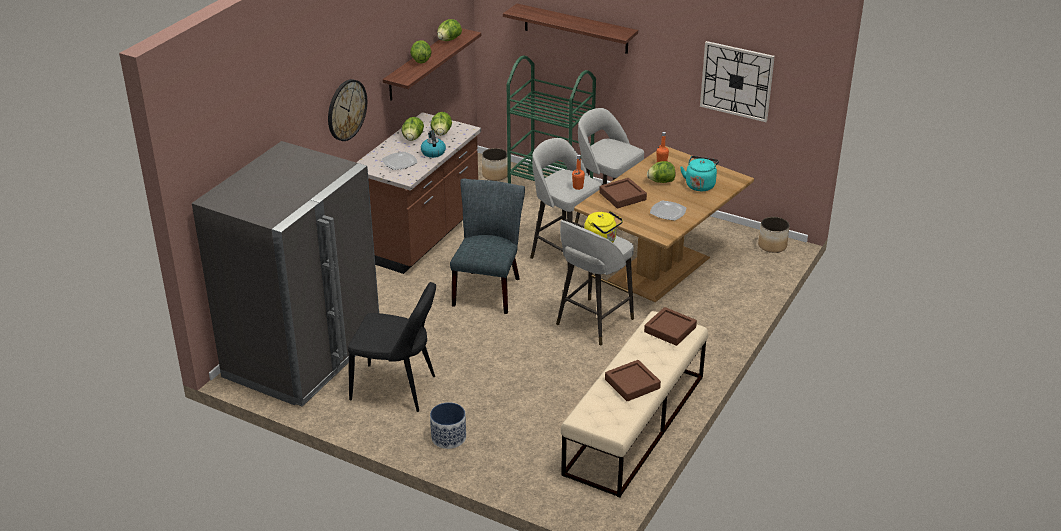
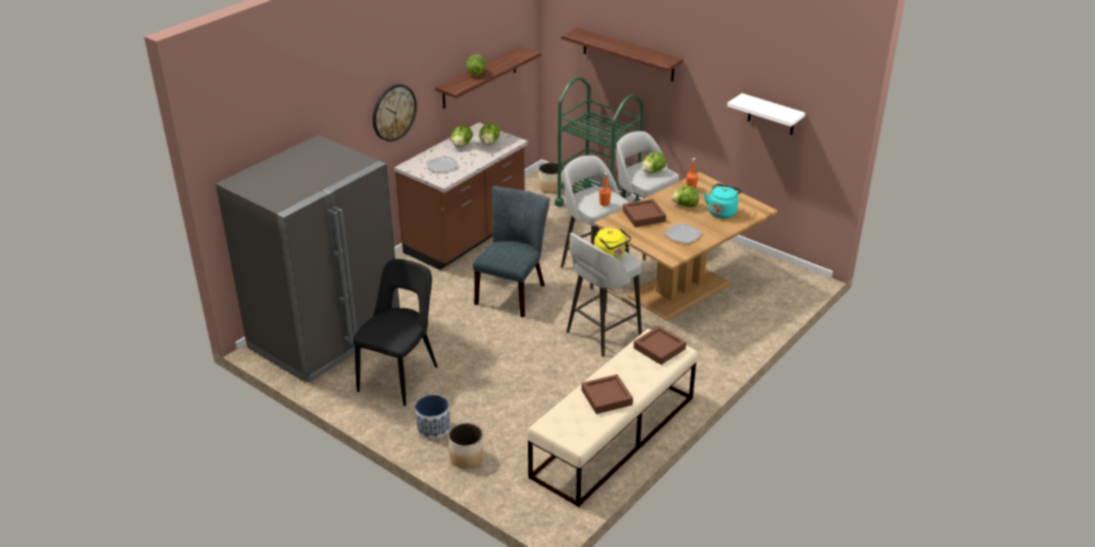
camera: 10 degrees right, 0 degrees up
black chair [348,282,436,412] -> black chair turned 90 degrees counterclockwise [353,259,438,406]
kettle [421,130,446,158] -> none
lettuce [437,19,462,41] -> lettuce moved to [642,152,666,173]
wall clock [700,41,775,122] -> white shelf [727,93,805,135]
planter [758,217,790,253] -> planter moved to [448,423,484,468]

